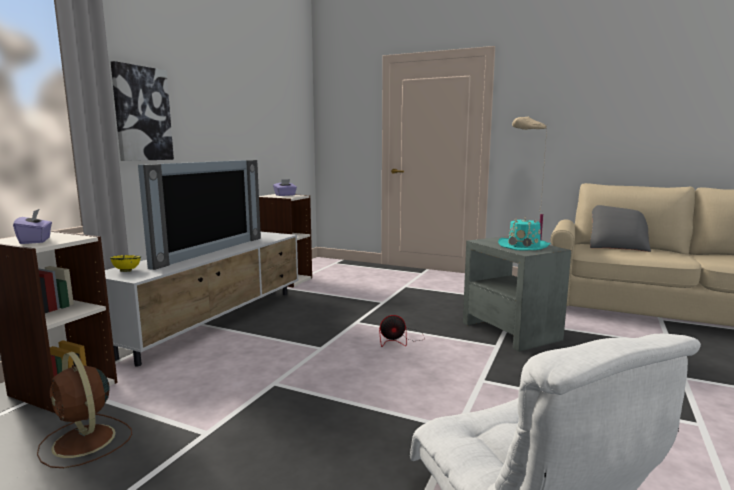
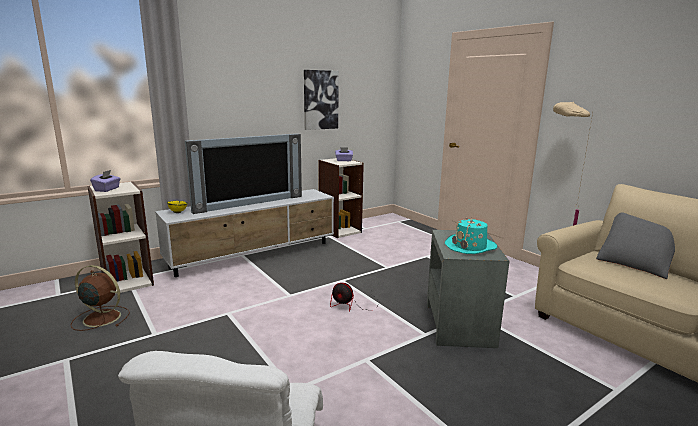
camera: 30 degrees right, 5 degrees up
brown fan [37,352,132,468] -> brown fan turned 120 degrees clockwise [71,265,130,331]
picture [111,61,174,161] -> picture moved to [304,70,339,130]

